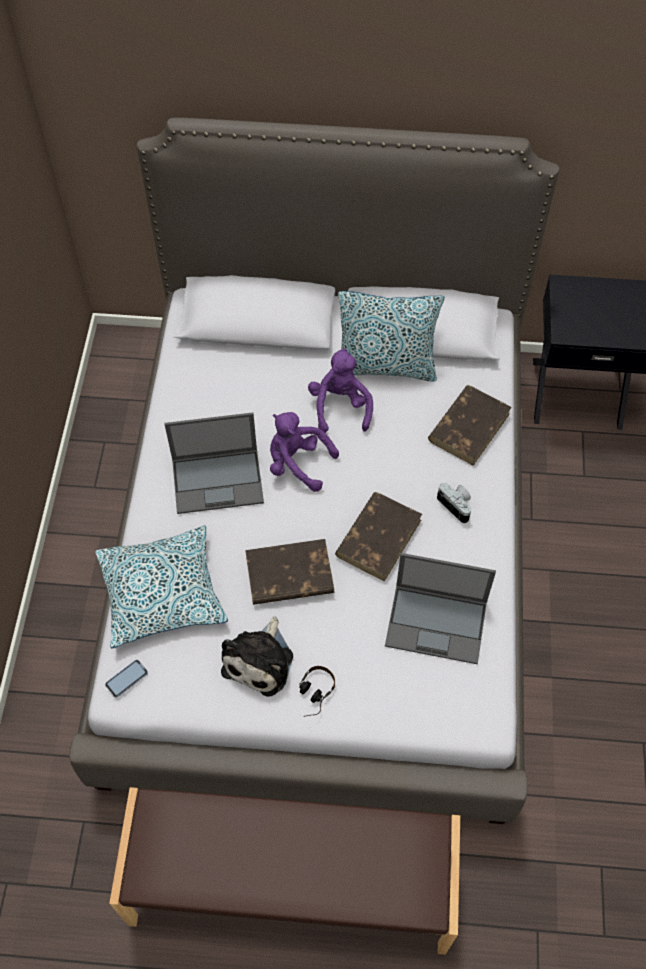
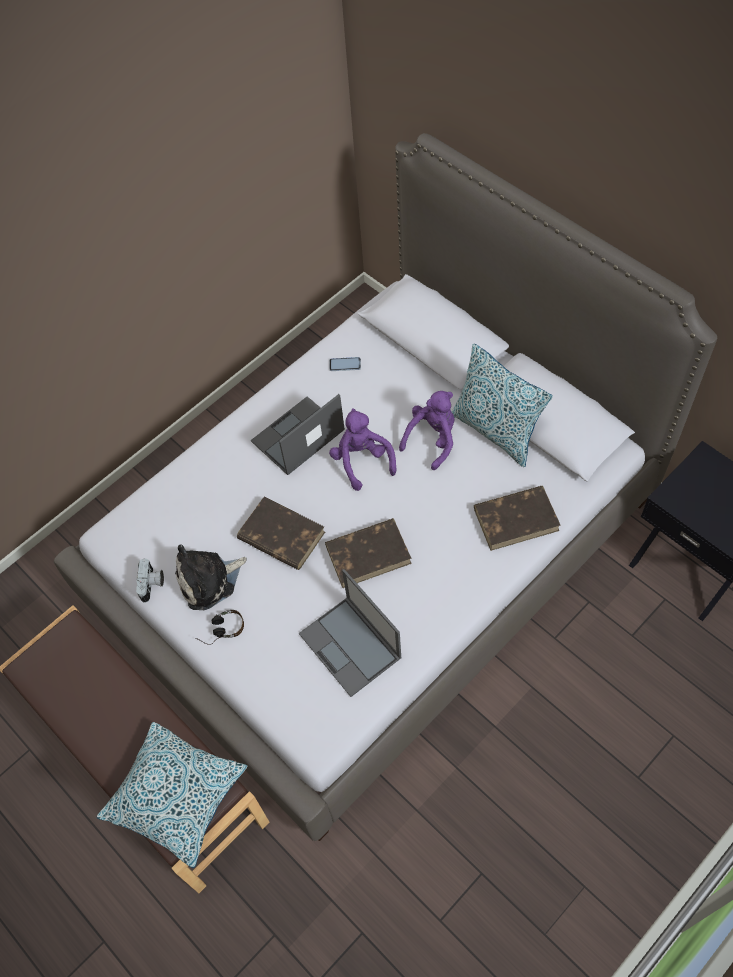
camera: 45 degrees right, 0 degrees up
pillow [95,525,228,648] -> pillow moved to [97,722,247,868]
phone [105,660,148,698] -> phone moved to [329,357,361,371]
laptop [165,413,264,514] -> laptop turned 105 degrees clockwise [251,394,345,475]
camera [437,482,471,523] -> camera moved to [136,558,164,603]

